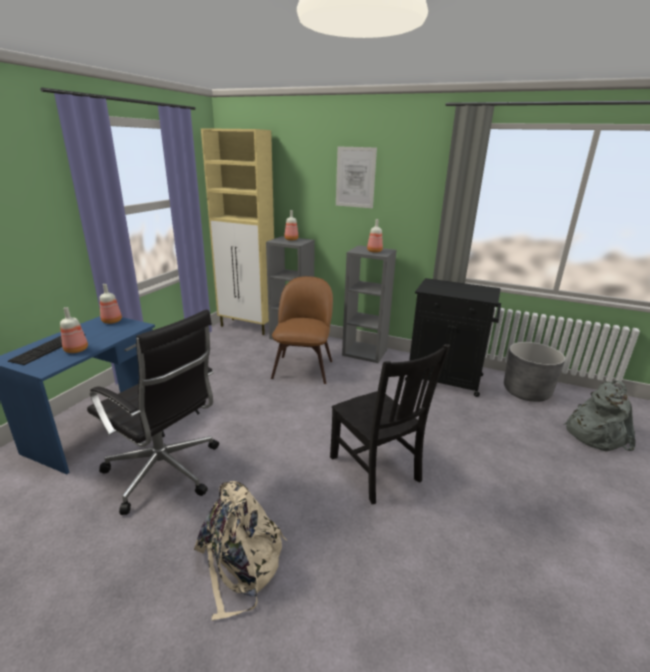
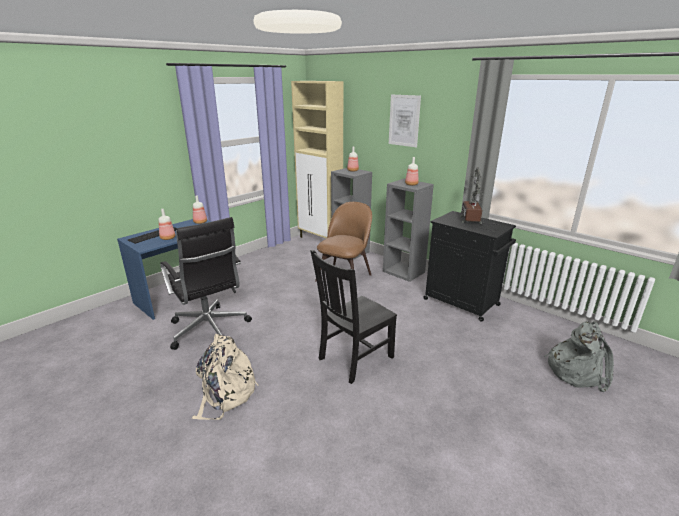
camera: 20 degrees right, 0 degrees up
black chair [330,344,450,504] -> black chair turned 60 degrees clockwise [310,250,397,384]
grey planter [504,342,565,402] -> none
none -> table lamp [460,167,499,231]

